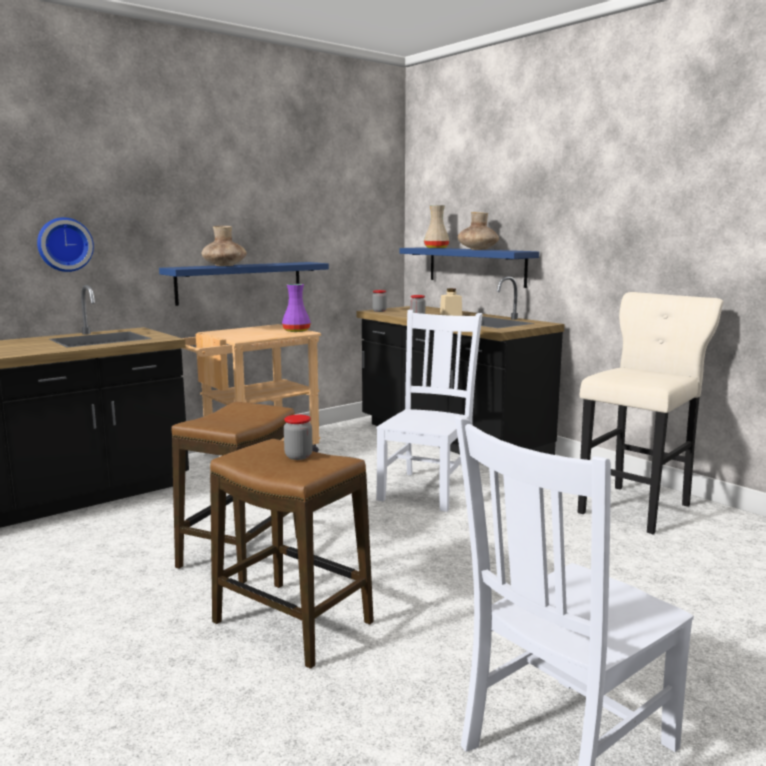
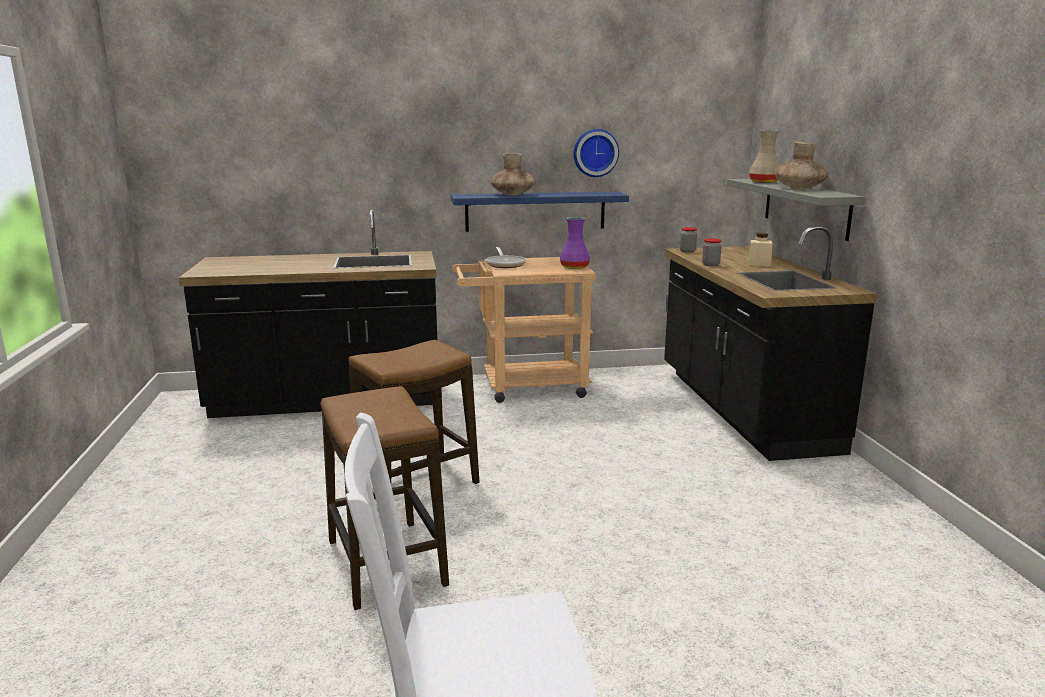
camera: 30 degrees right, 5 degrees up
wall clock [37,217,94,272] -> wall clock moved to [574,129,619,177]
jar [284,415,313,460] -> none
white chair [376,310,482,512] -> none
blue shelf [400,247,539,288] -> grey shelf [727,179,865,241]
beige stool [577,292,724,535] -> none
none -> frying pan [486,247,526,268]

